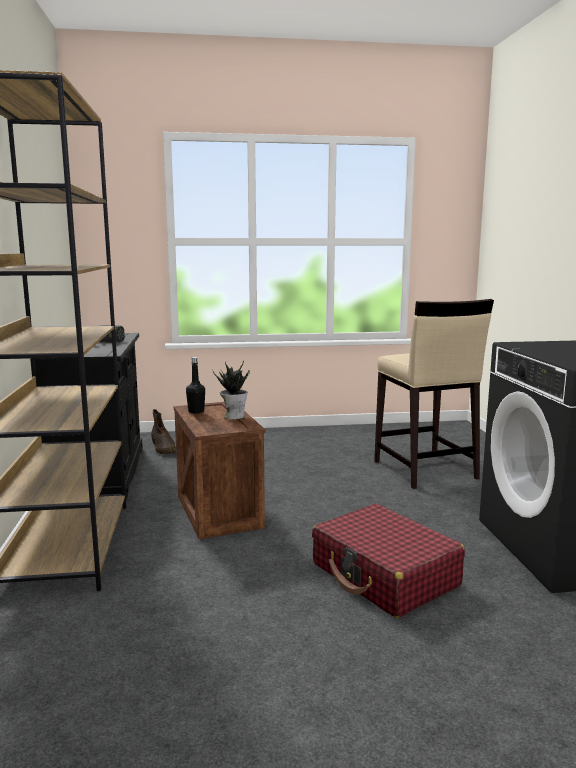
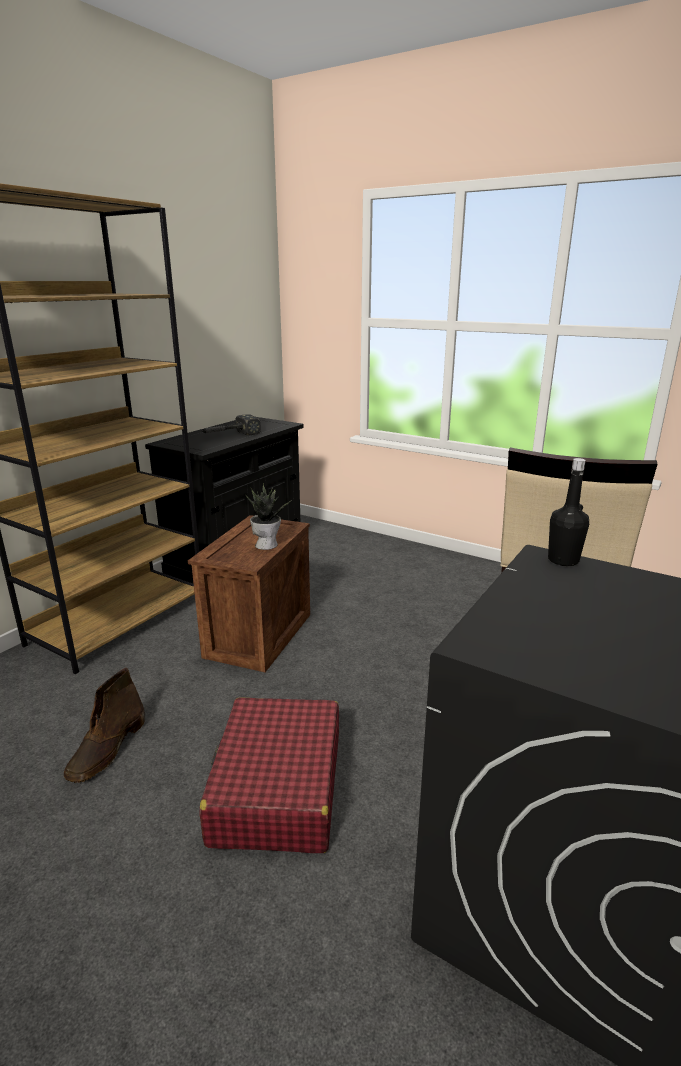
camera: 40 degrees right, 10 degrees up
brown boot [151,409,176,454] -> brown boot moved to [64,668,145,783]
black bottle [186,357,205,414] -> black bottle moved to [548,458,589,566]

